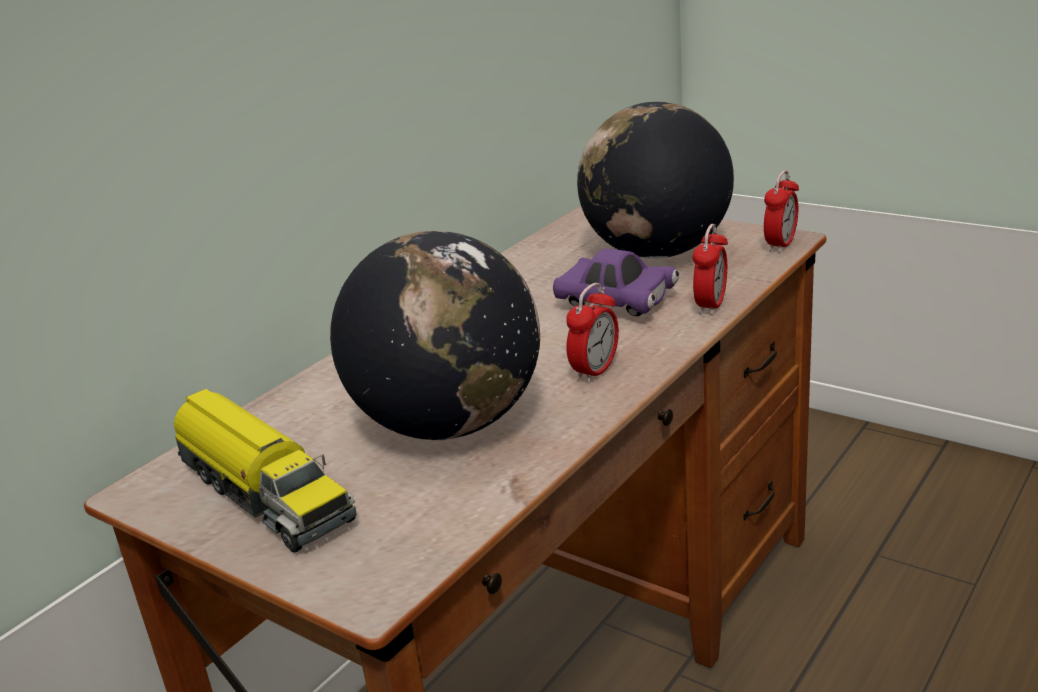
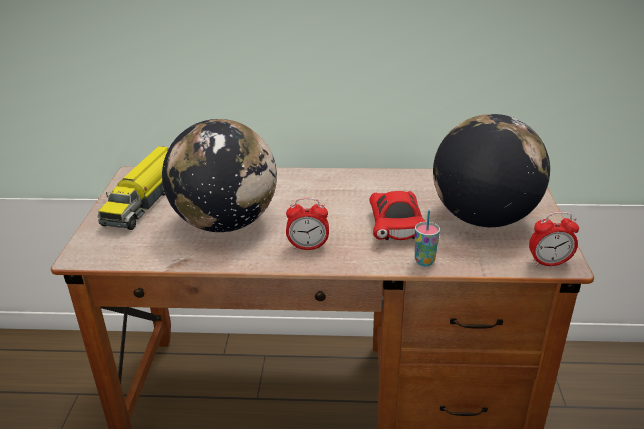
camera: 55 degrees right, 5 degrees up
purple toy car [553,249,679,316] -> red toy car [370,191,426,240]
alarm clock [692,224,728,315] -> cup [415,210,440,266]

